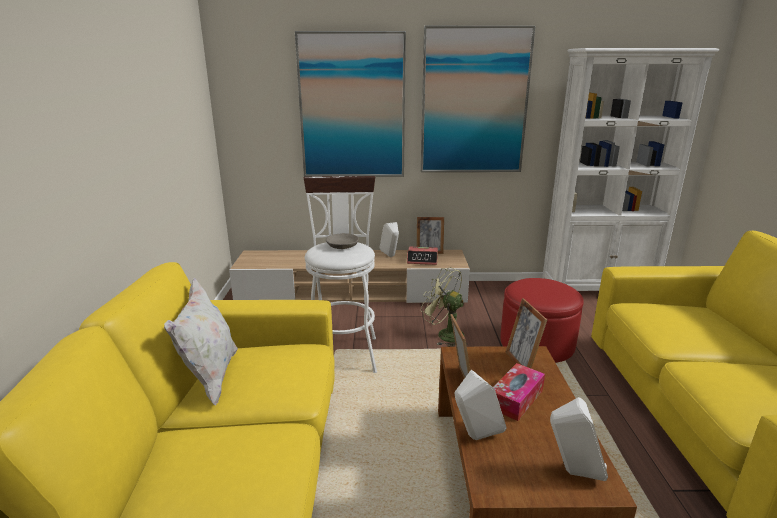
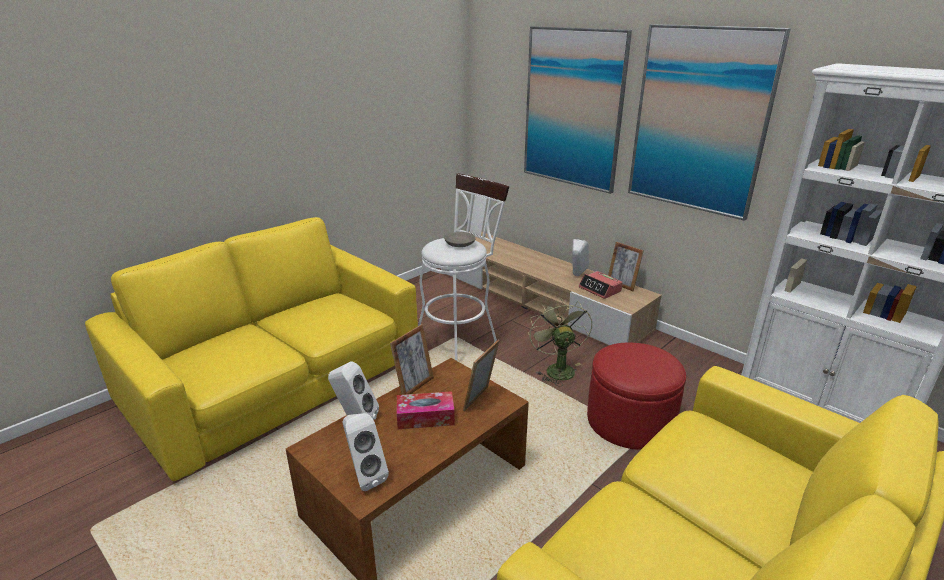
camera: 45 degrees right, 5 degrees up
white pillow [164,278,238,406] -> none

